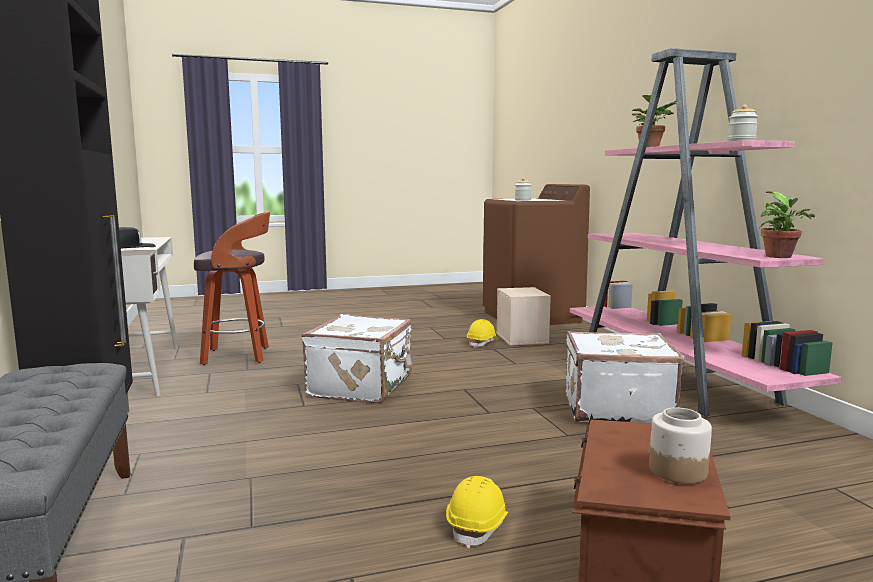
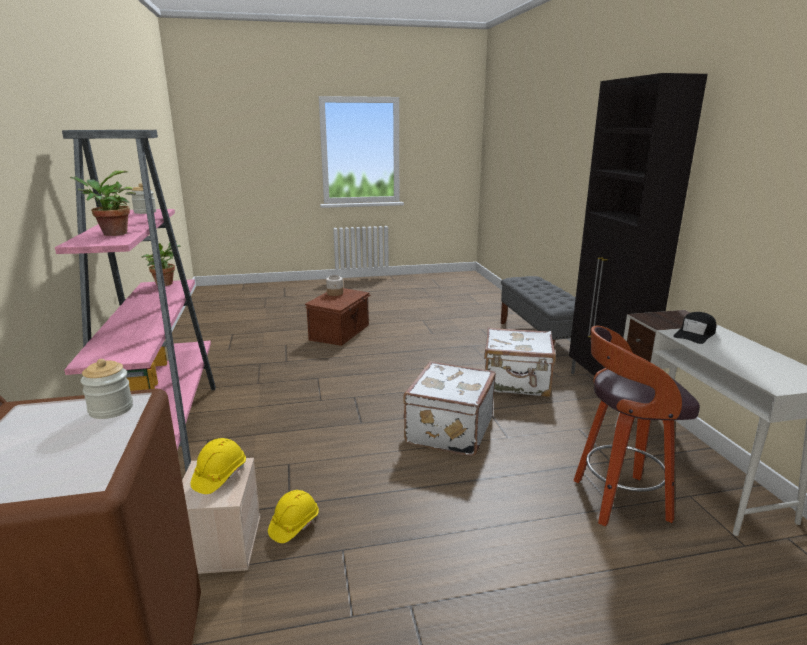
camera: 175 degrees left, 10 degrees up
yellow hard hat [446,476,509,549] -> yellow hard hat moved to [190,438,246,494]
white suitcase [566,331,685,423] -> white suitcase moved to [484,327,556,397]

